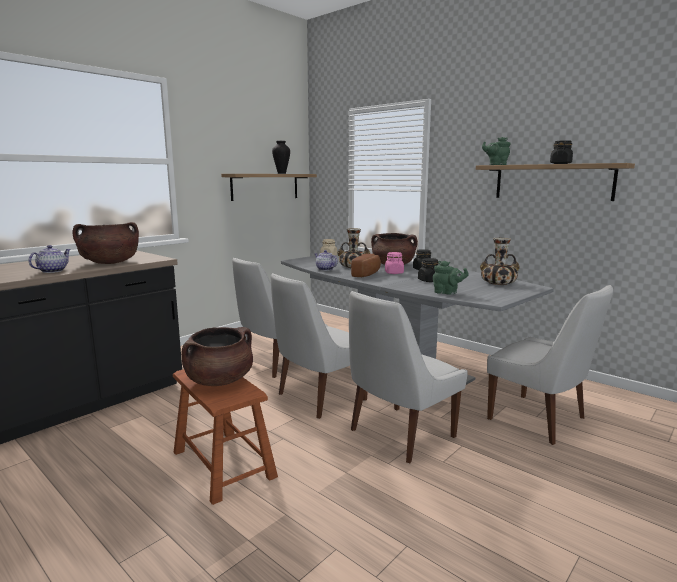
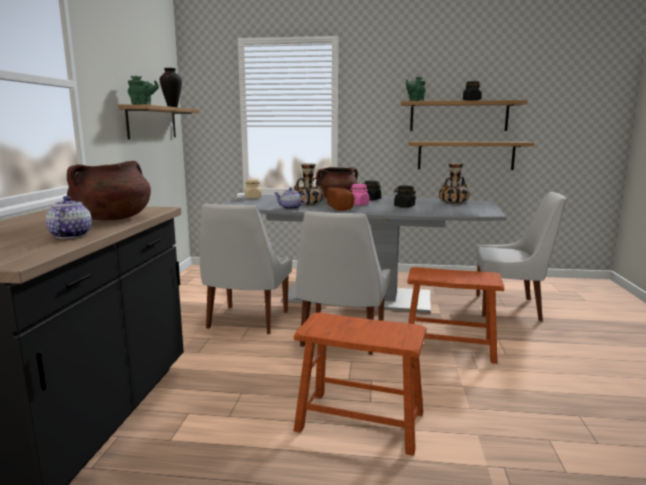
camera: 35 degrees left, 0 degrees up
brown cooking pot [181,327,253,386] -> none
white chair [349,291,468,463] -> brown stool [407,267,504,364]
green teapot [433,261,469,295] -> green teapot moved to [128,75,159,105]
none -> shelf [409,141,534,170]

